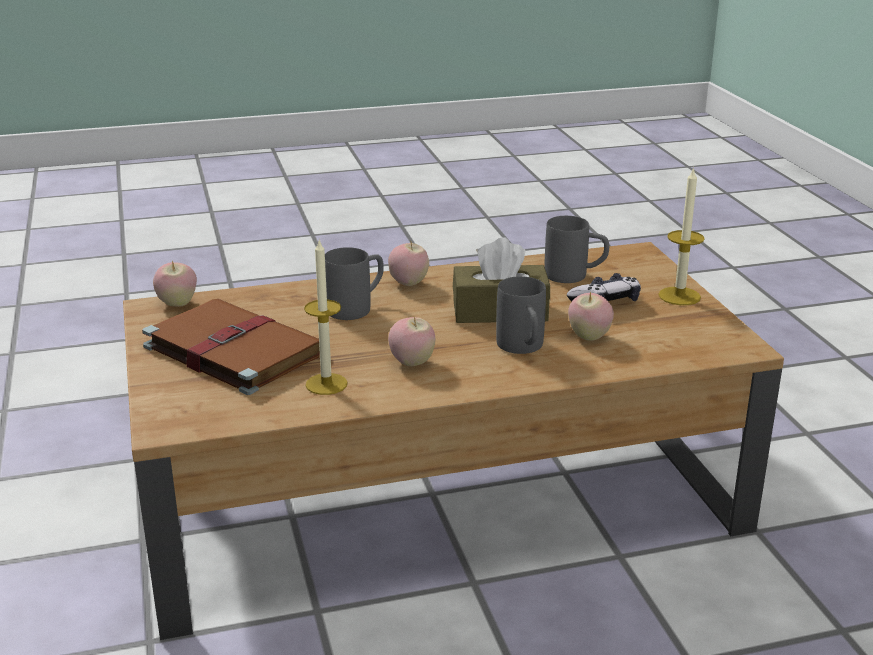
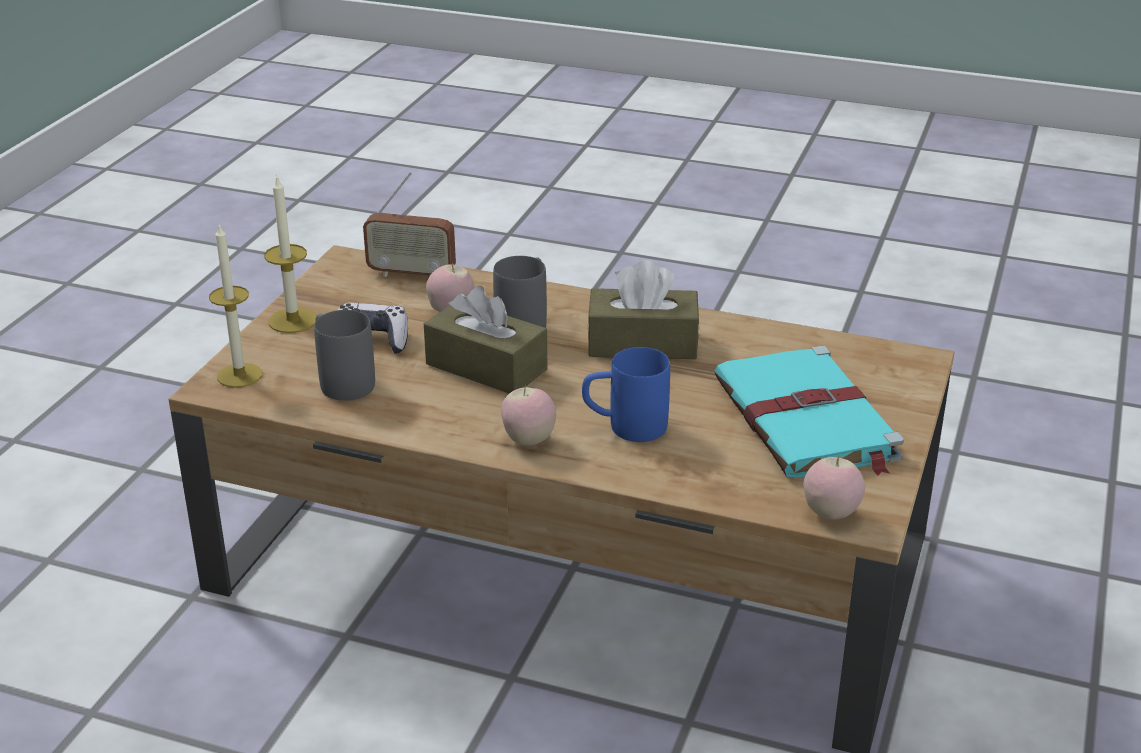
camera: 145 degrees left, 5 degrees up
brown book [142,299,320,395] -> turquoise book [714,346,904,478]
candle [304,238,348,395] -> candle moved to [209,224,262,388]
grey mug [325,247,384,320] -> blue mug [582,347,670,442]
apple [388,317,435,366] -> brown tissue box [587,260,699,359]
none -> radio [363,172,456,277]

